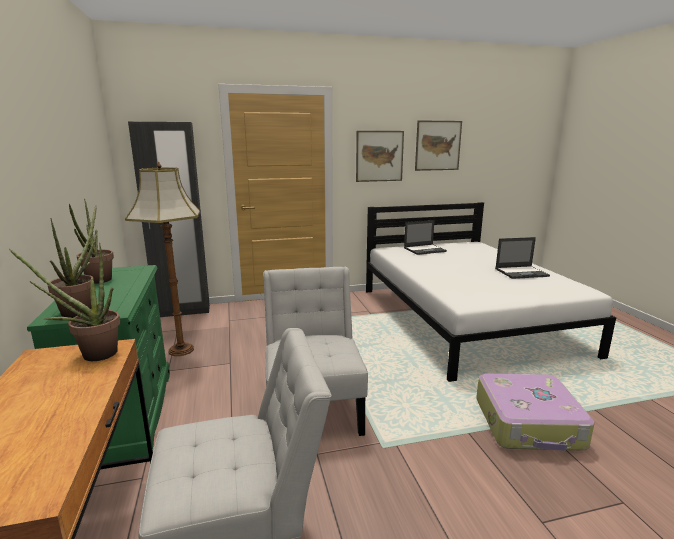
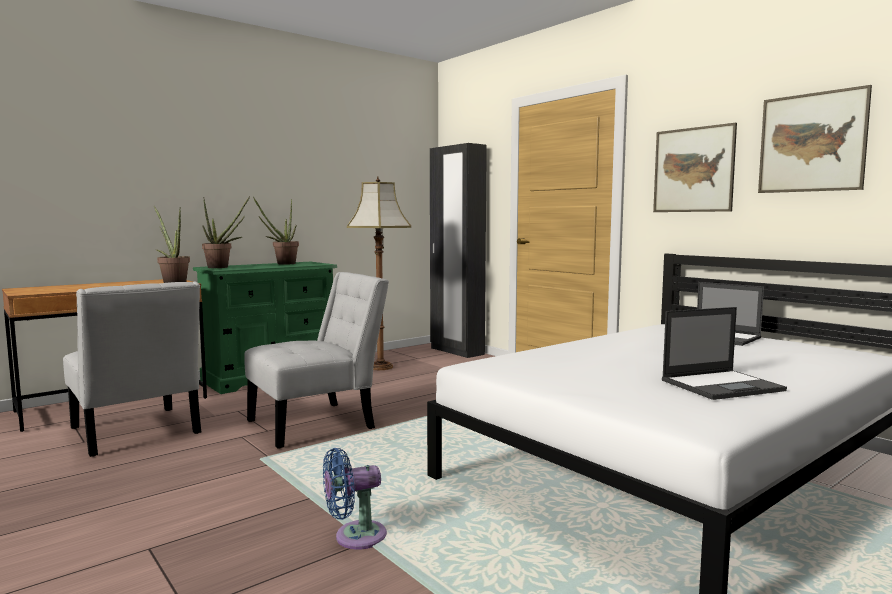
camera: 65 degrees right, 10 degrees down
suitcase [476,374,595,451] -> blue fan [323,448,387,550]
laptop [495,237,550,279] -> laptop turned 75 degrees counterclockwise [662,307,787,400]

